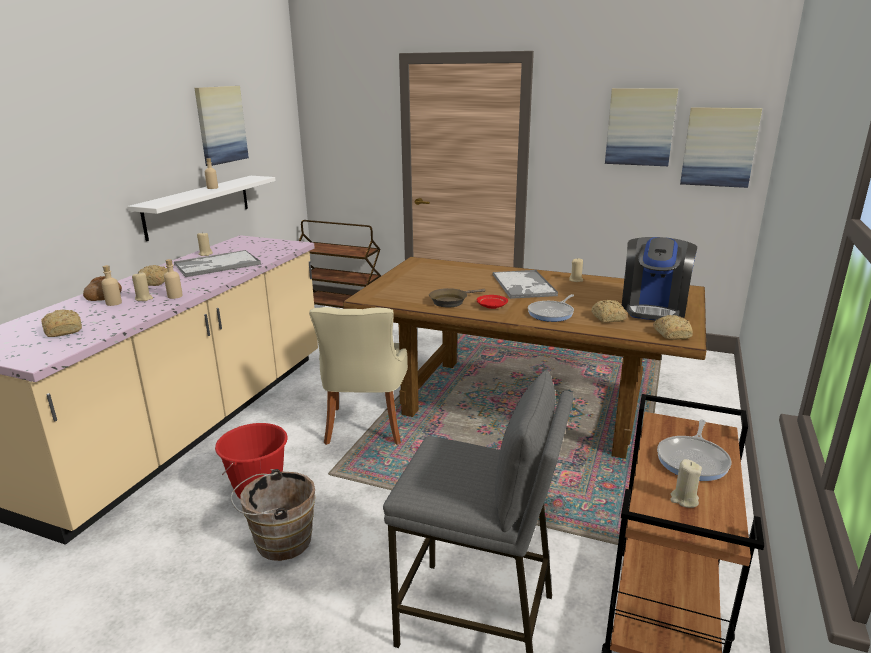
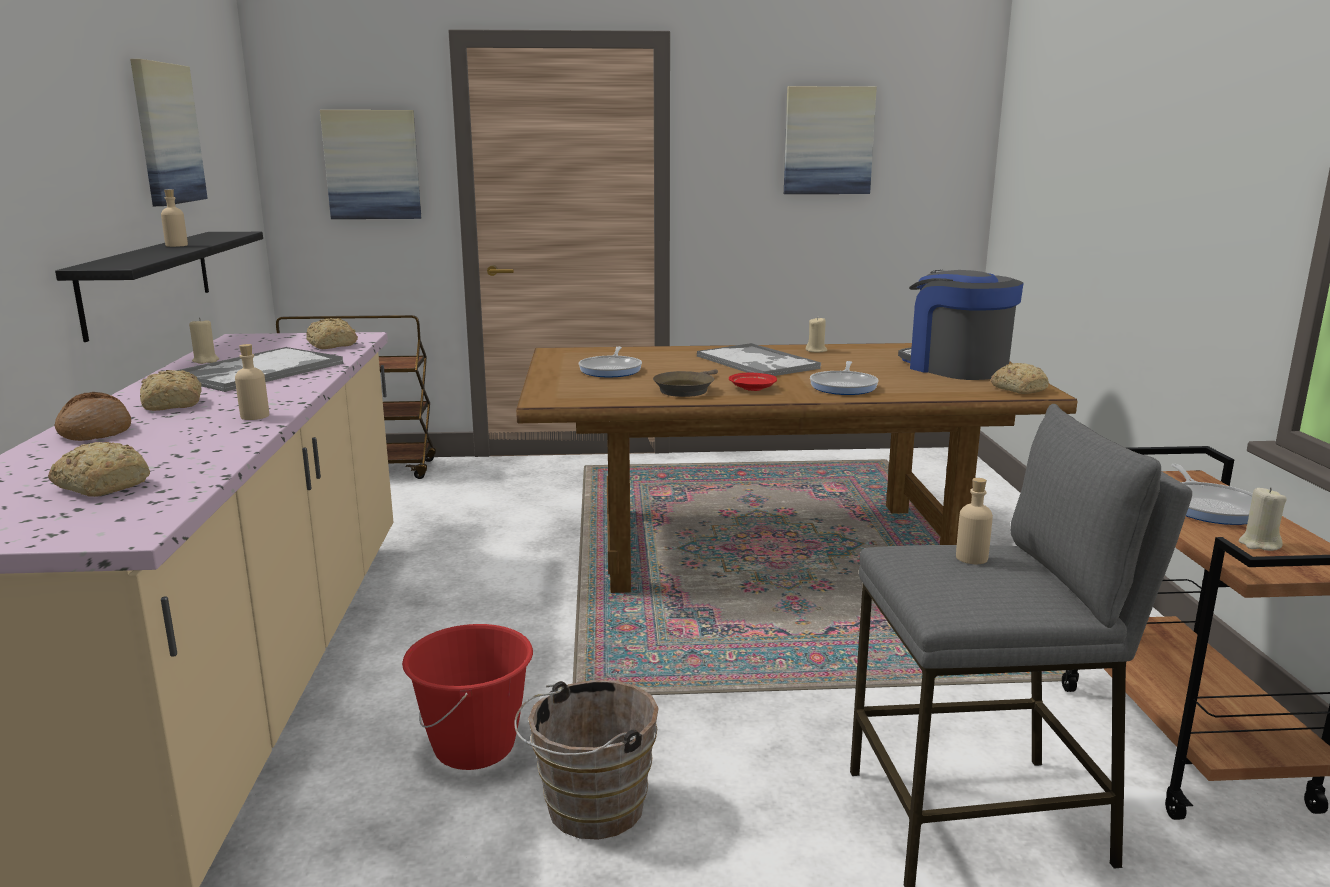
camera: 25 degrees left, 5 degrees down
beige bottle [101,265,122,306] -> beige bottle moved to [956,478,993,564]
white shelf [127,176,276,241] -> black shelf [55,232,263,342]
beige candle [132,272,153,301] -> none
beige chair [309,307,408,445] -> none
bread [591,300,628,323] -> bread moved to [306,318,358,349]
coffee machine [622,237,697,321] -> coffee machine turned 150 degrees clockwise [898,270,1024,380]
picture [680,107,762,188] -> picture moved to [320,110,421,219]
none -> frying pan [579,347,642,377]

